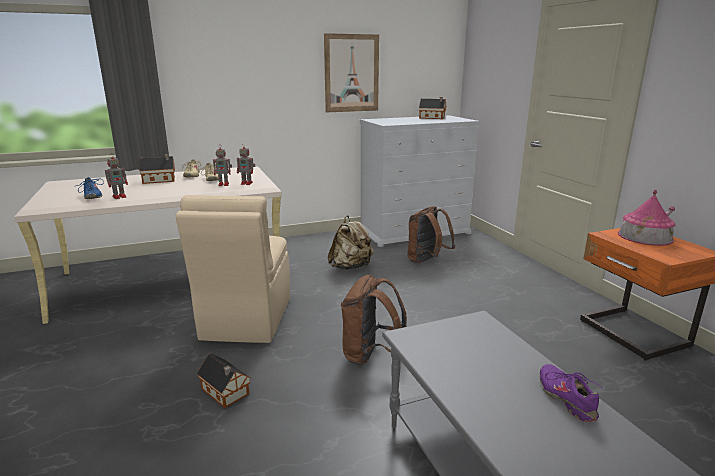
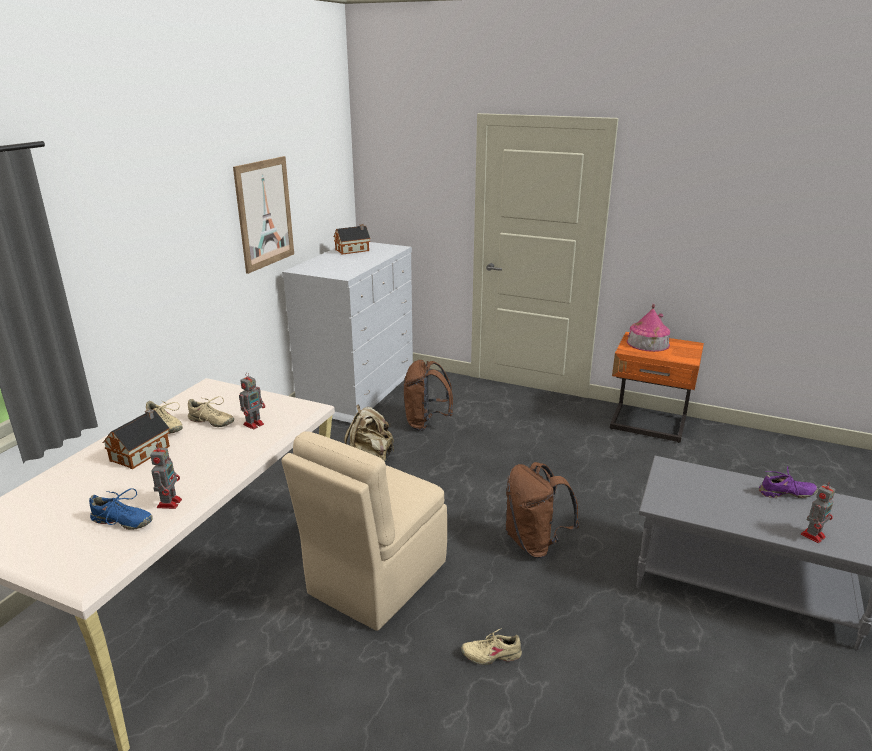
camera: 45 degrees left, 5 degrees up
beige chair [176,195,290,343] -> beige chair turned 75 degrees clockwise [282,431,447,631]
toy house [197,353,251,408] -> beige shoe [461,628,522,665]
toy robot [237,144,255,185] -> toy robot moved to [801,481,835,543]
purple shoe [540,364,603,422] -> purple shoe turned 150 degrees clockwise [759,466,818,498]

